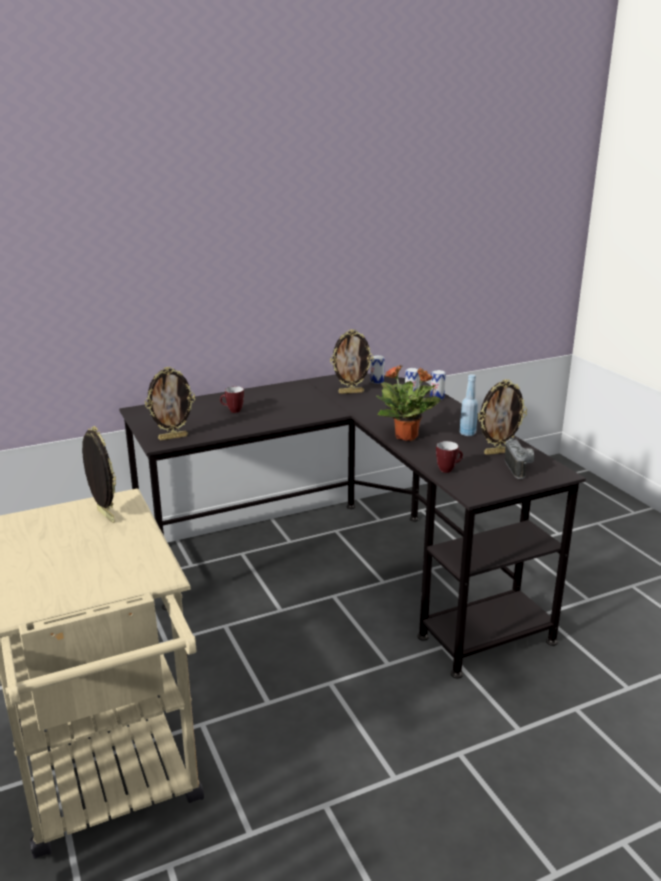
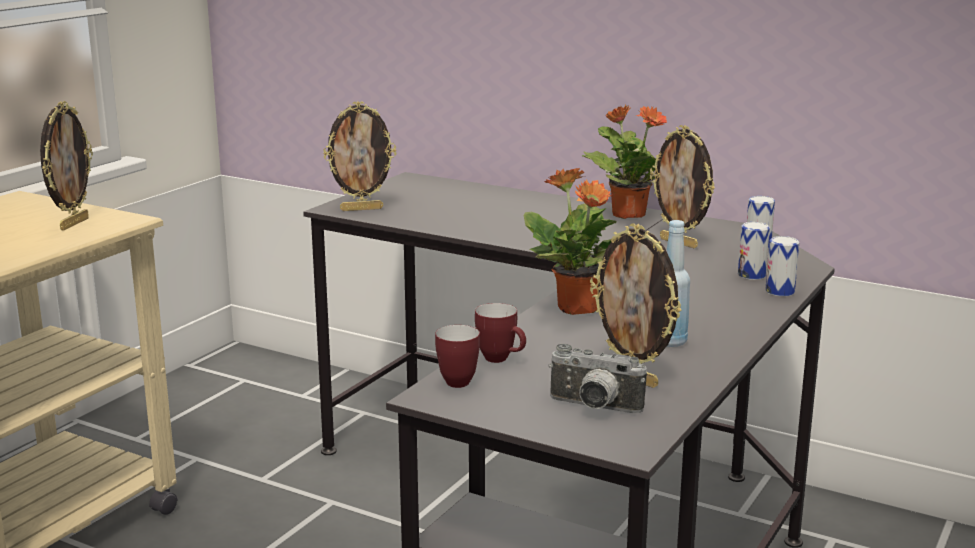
camera: 55 degrees right, 5 degrees down
picture frame [145,367,195,440] -> picture frame turned 45 degrees counterclockwise [323,101,396,211]
mug [220,386,244,413] -> mug moved to [435,325,480,388]
camera [505,438,534,479] -> camera turned 60 degrees clockwise [549,344,647,413]
none -> potted plant [582,105,667,219]

